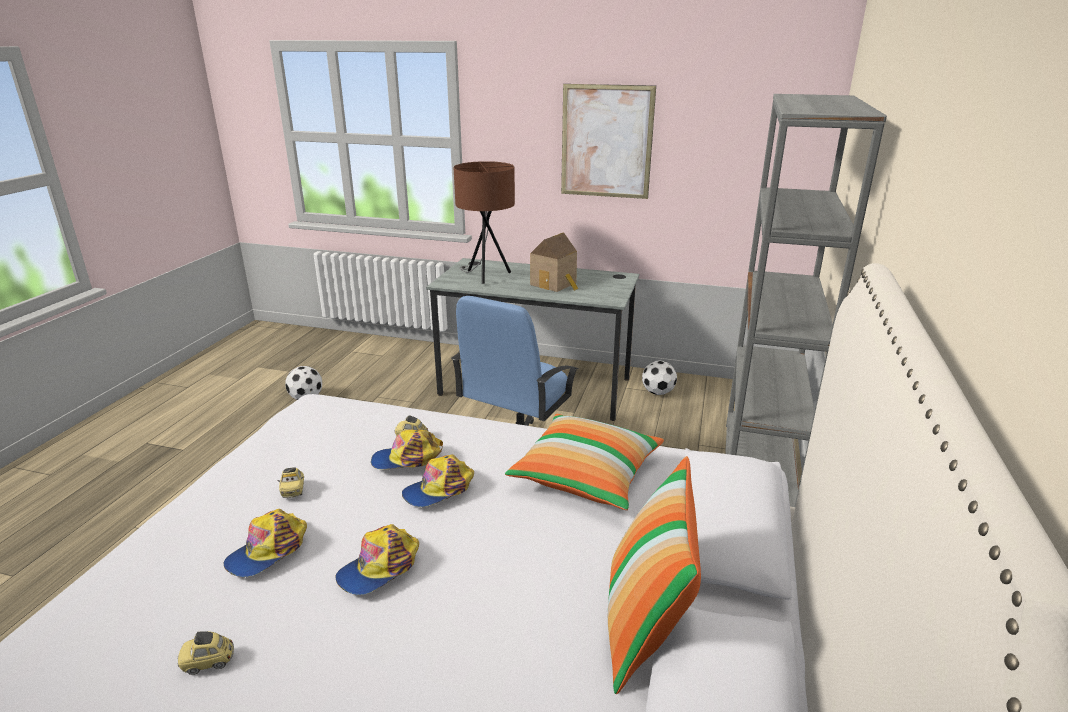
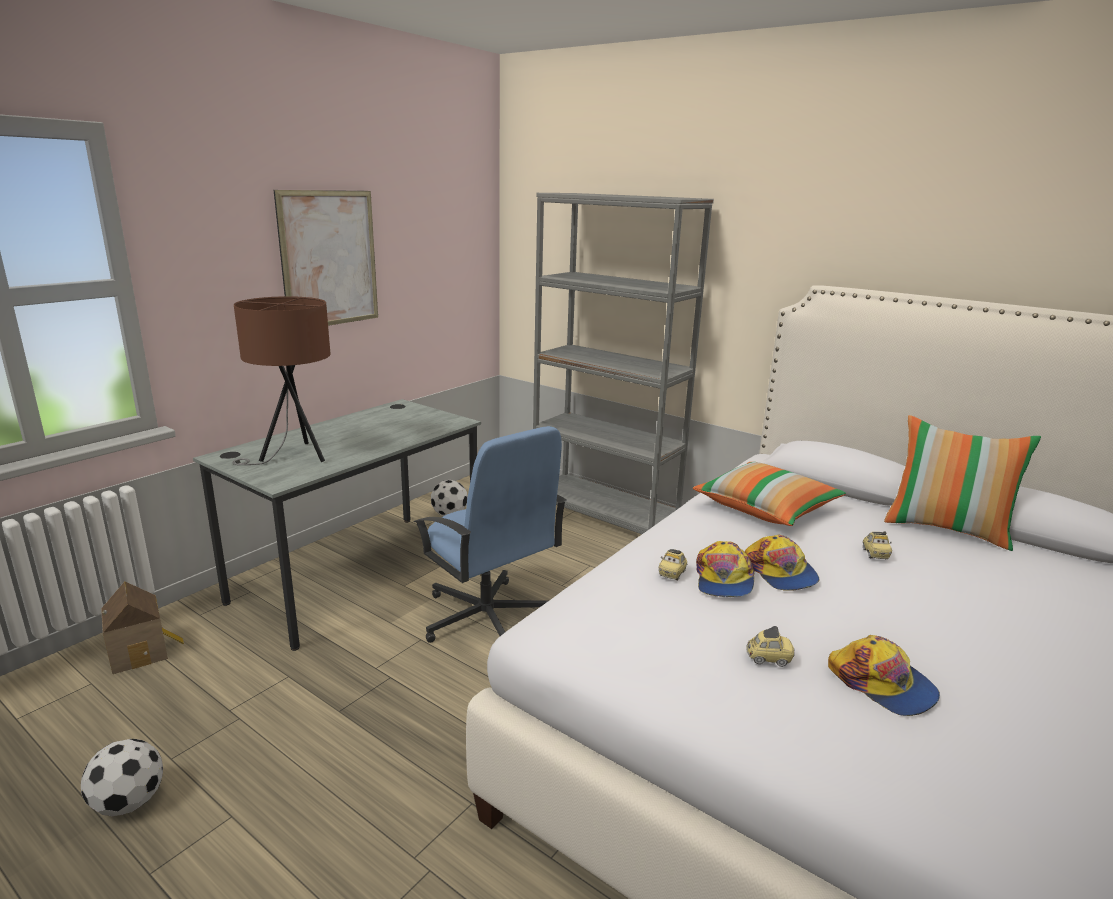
camera: 70 degrees left, 5 degrees down
toy car [178,631,234,675] -> toy car moved to [863,531,892,559]
cap [335,524,419,595] -> none
toy house [530,232,578,292] -> toy house moved to [101,581,184,674]

